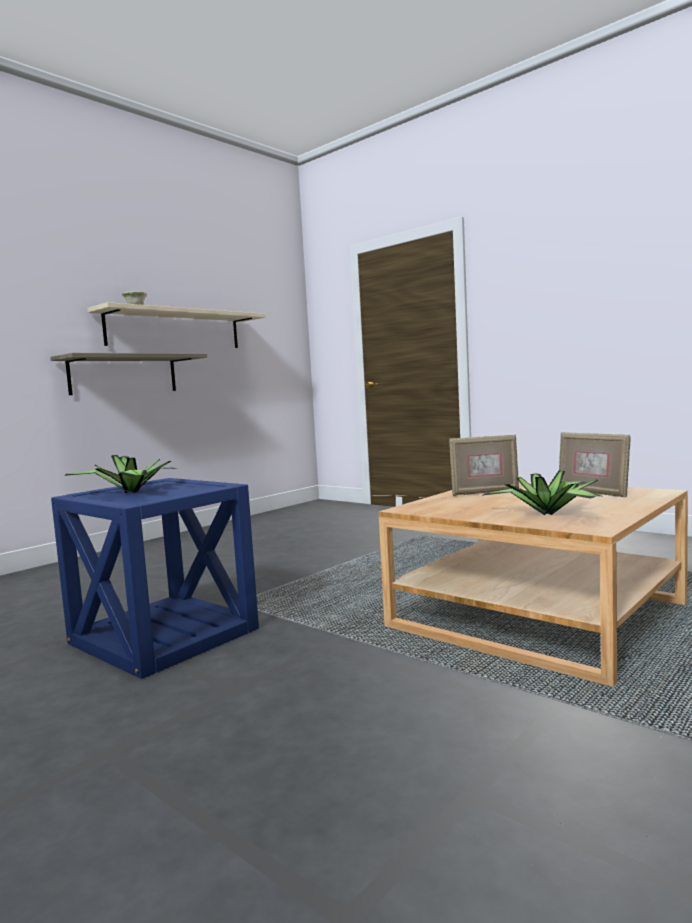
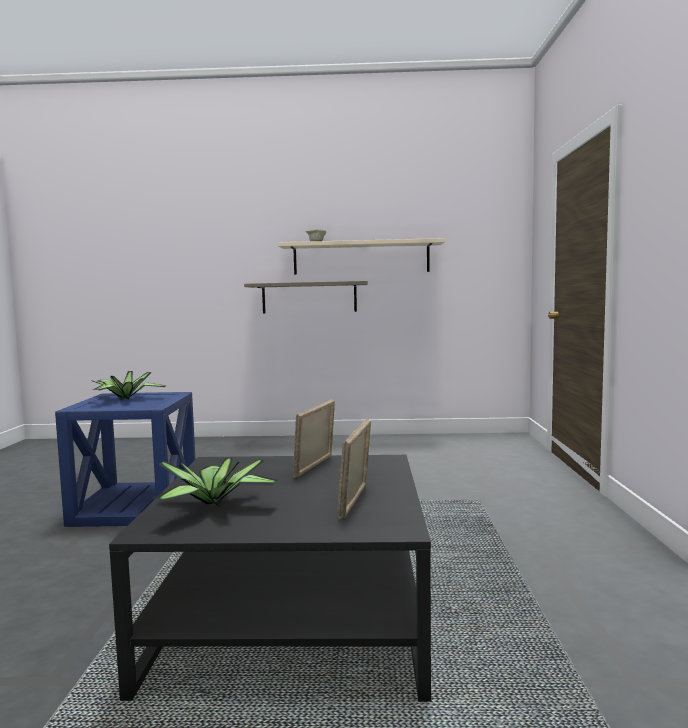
camera: 50 degrees right, 0 degrees up
beige coffee table [379,481,688,687] -> black coffee table [109,455,431,702]
picture frame [449,434,519,496] -> picture frame turned 75 degrees clockwise [293,399,335,478]

